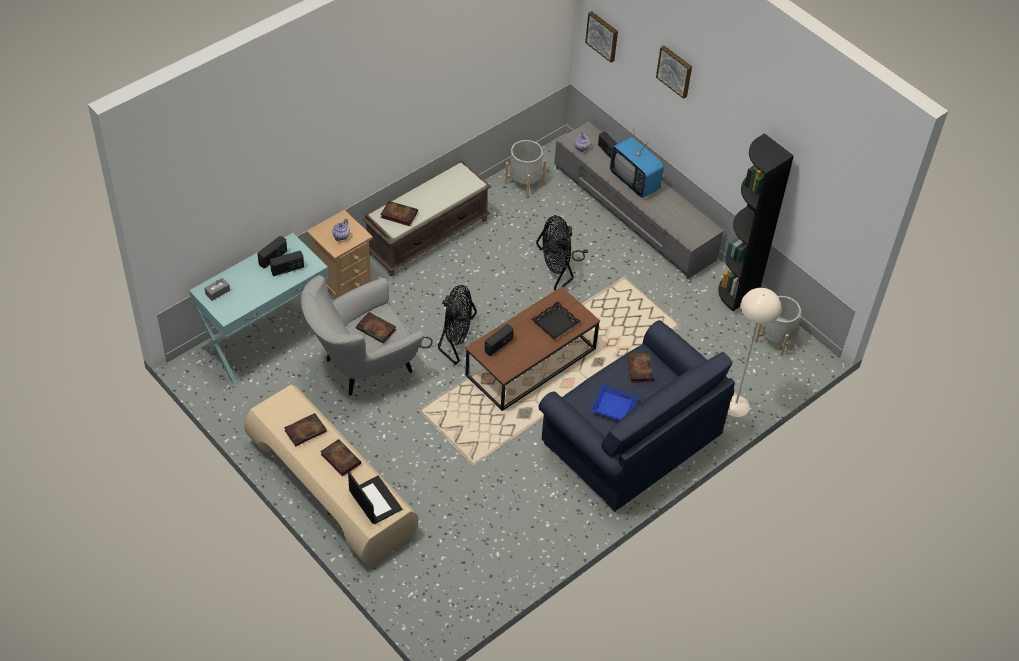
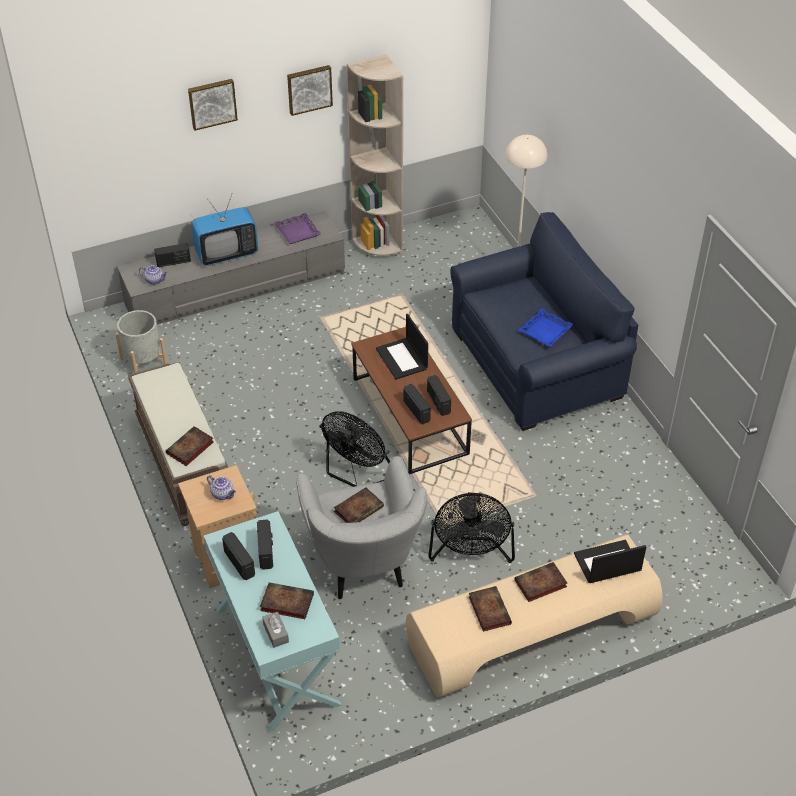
camera: 70 degrees left, 5 degrees down
black tray [531,302,581,339] -> laptop [376,314,428,380]
black fan [536,215,589,290] -> black fan moved to [428,492,515,563]
picture [585,11,618,63] -> picture moved to [287,65,333,116]
book [627,352,654,382] -> book moved to [260,582,314,619]
black bookcase [718,133,794,311] -> beige bookcase [347,54,403,256]
grey planter [755,296,802,356] -> none
none -> purple tray [274,213,321,244]
none -> radio [427,375,451,416]

